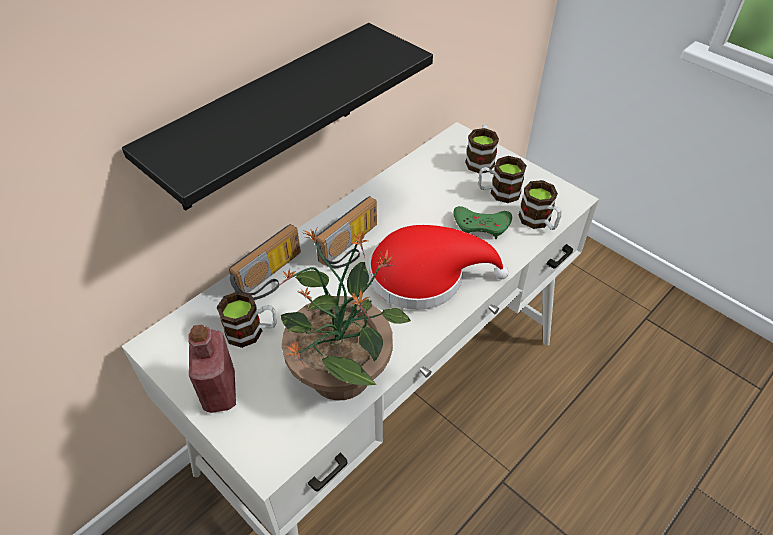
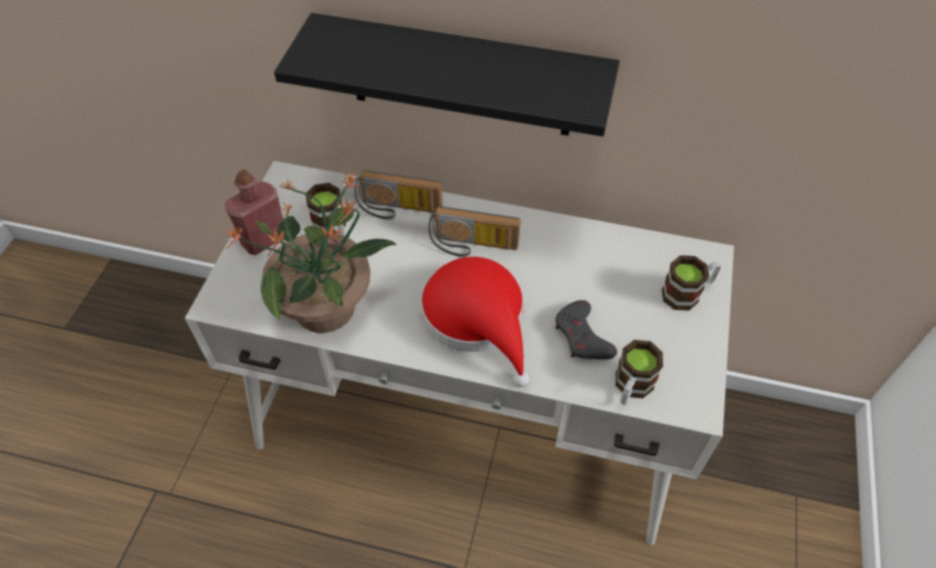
camera: 60 degrees right, 5 degrees up
green game controller [453,206,512,239] -> grey game controller [555,300,617,360]
mug [479,156,527,203] -> none

